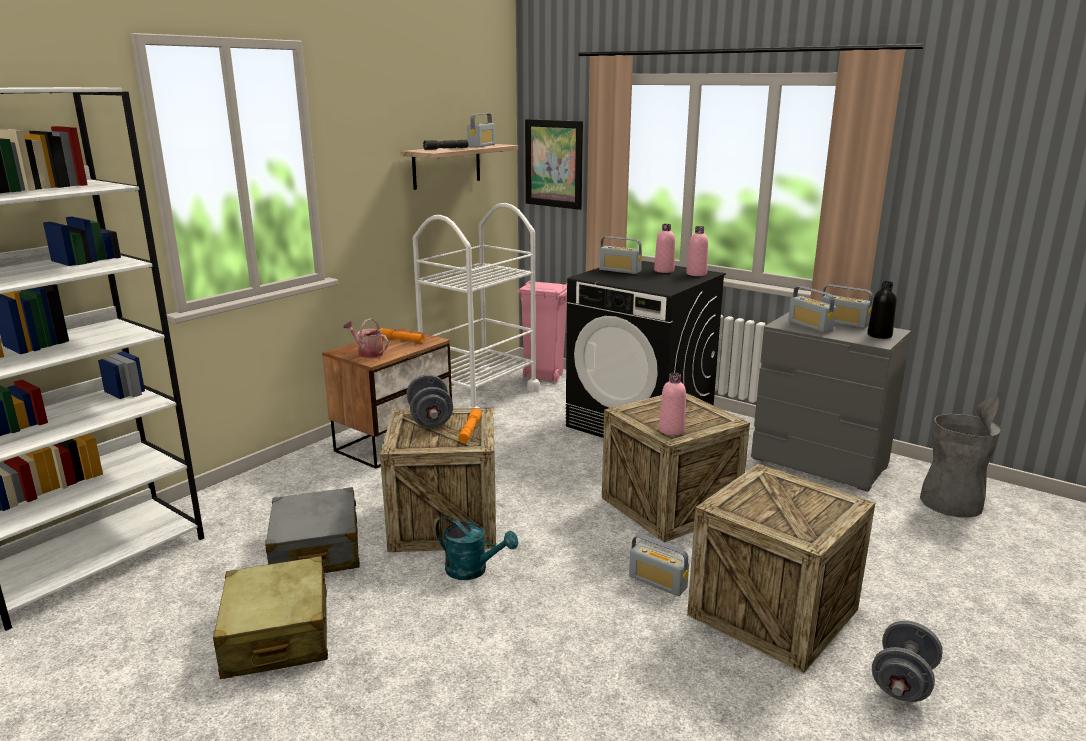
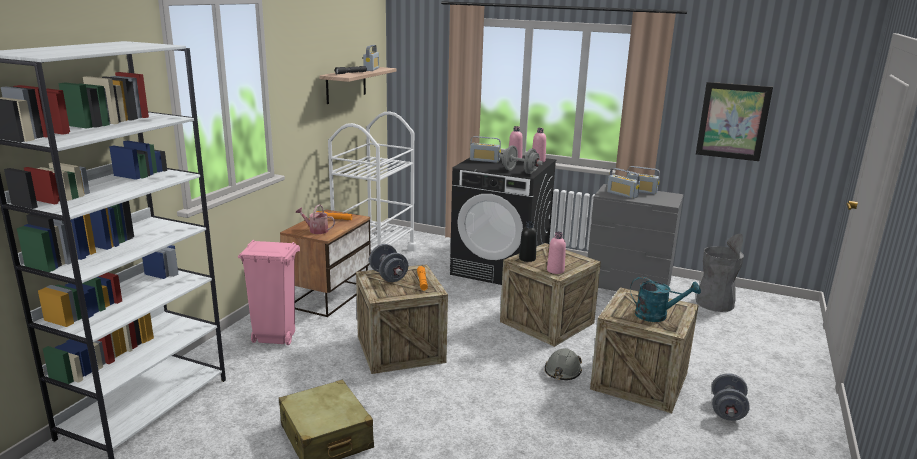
camera: 15 degrees left, 0 degrees up
grey suitcase [265,487,360,573] -> none
turquoise watering can [435,516,518,580] -> turquoise watering can moved to [630,277,701,322]
pink trash can [517,280,567,382] -> pink trash can moved to [238,240,300,345]
picture [525,119,583,210] -> picture moved to [696,82,773,161]
radio [629,534,689,596] -> grey hard hat [545,348,582,380]
black bottle [867,281,897,339] -> black bottle moved to [519,221,537,262]
none -> grey dumbbell [499,145,543,174]

